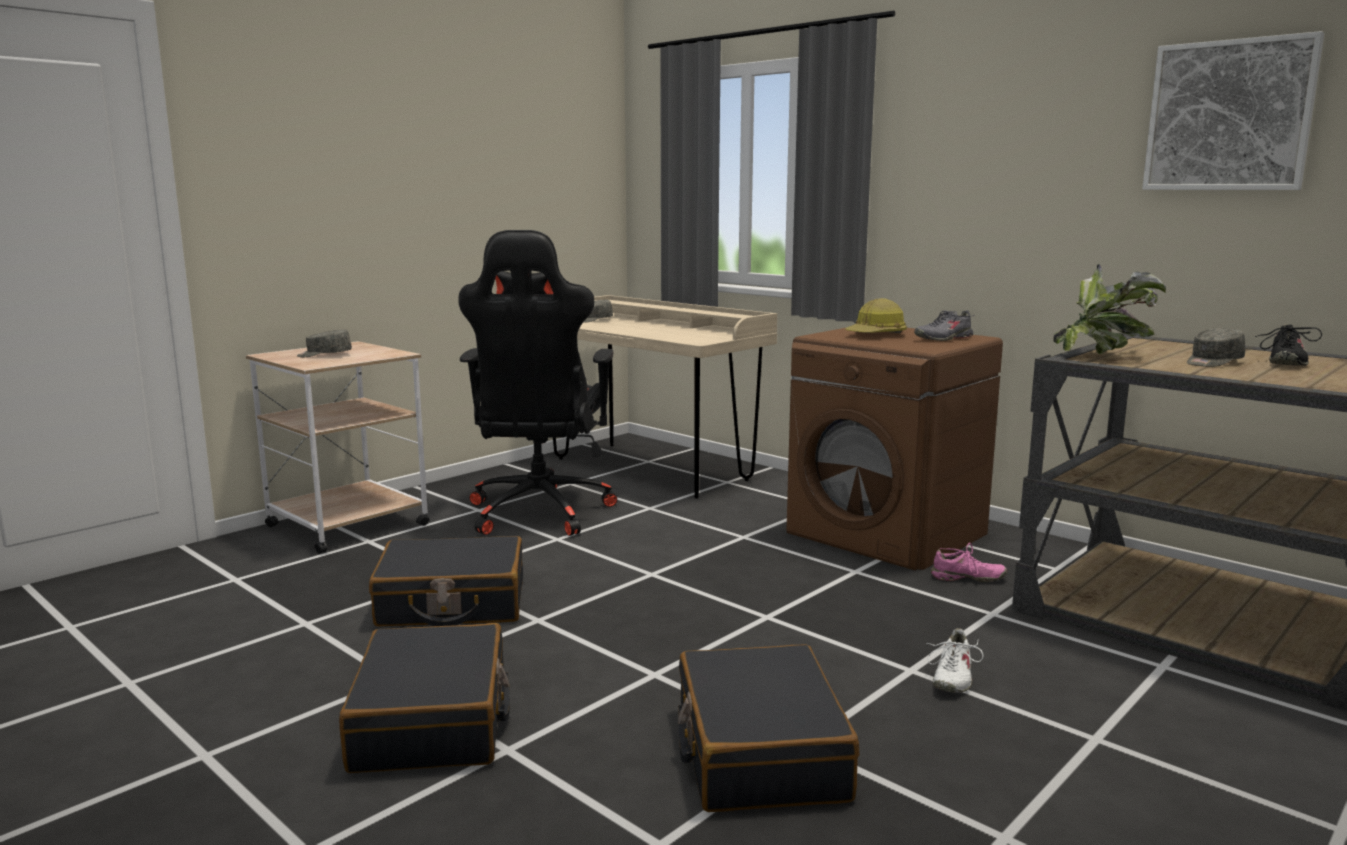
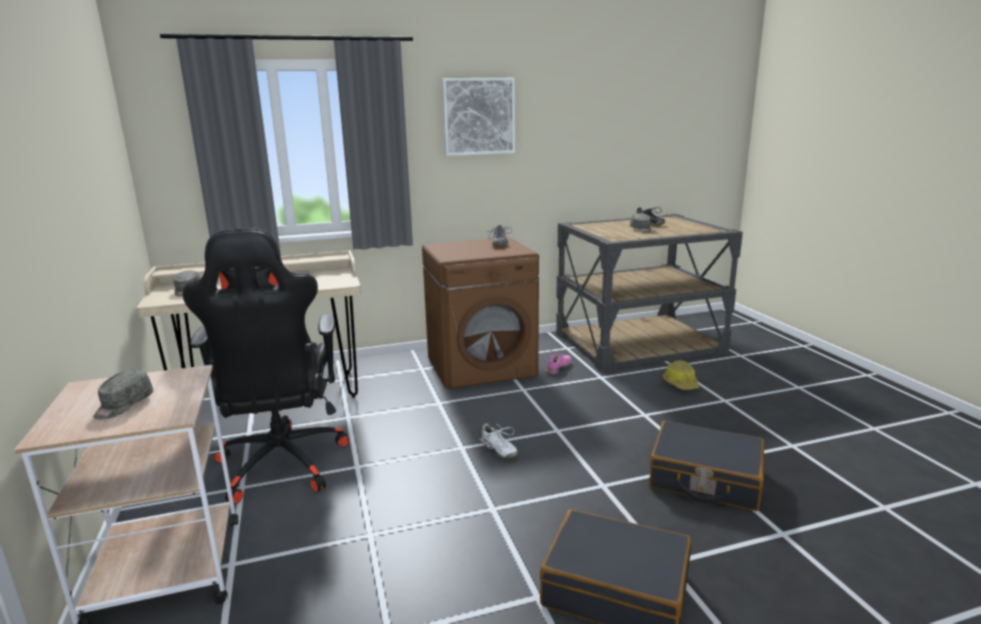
camera: 60 degrees left, 5 degrees up
black suitcase [369,536,523,626] -> none
black office chair [458,230,617,536] -> black office chair turned 45 degrees clockwise [182,229,350,504]
hard hat [845,298,907,333] -> hard hat moved to [663,360,700,390]
white shoe [926,628,984,693] -> white shoe moved to [479,423,518,458]
potted plant [1053,264,1166,354] -> none
picture [1142,31,1324,190] -> picture moved to [442,78,515,156]

